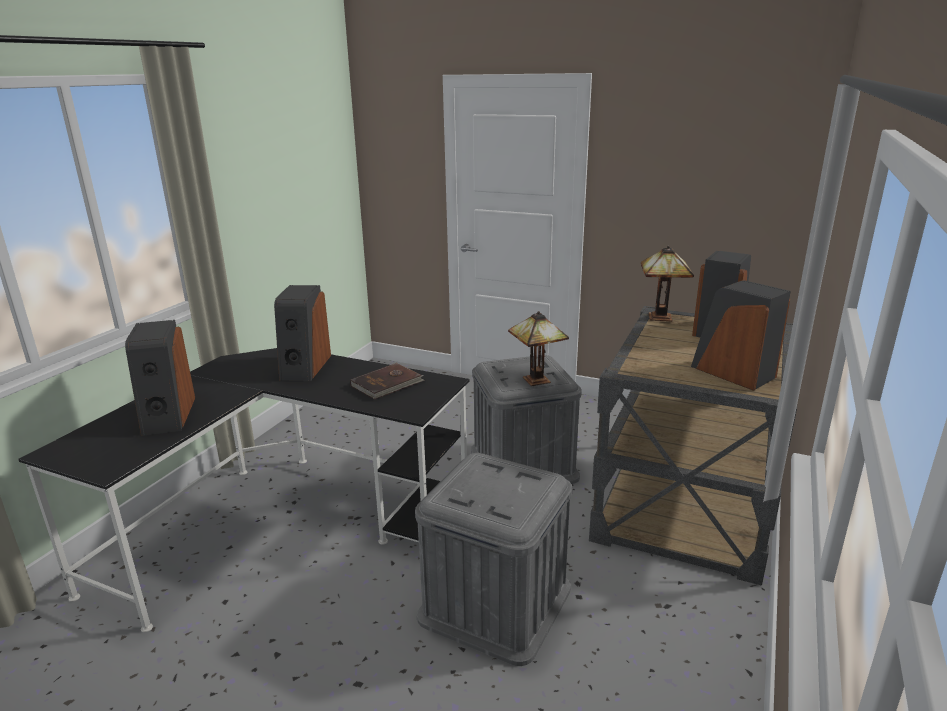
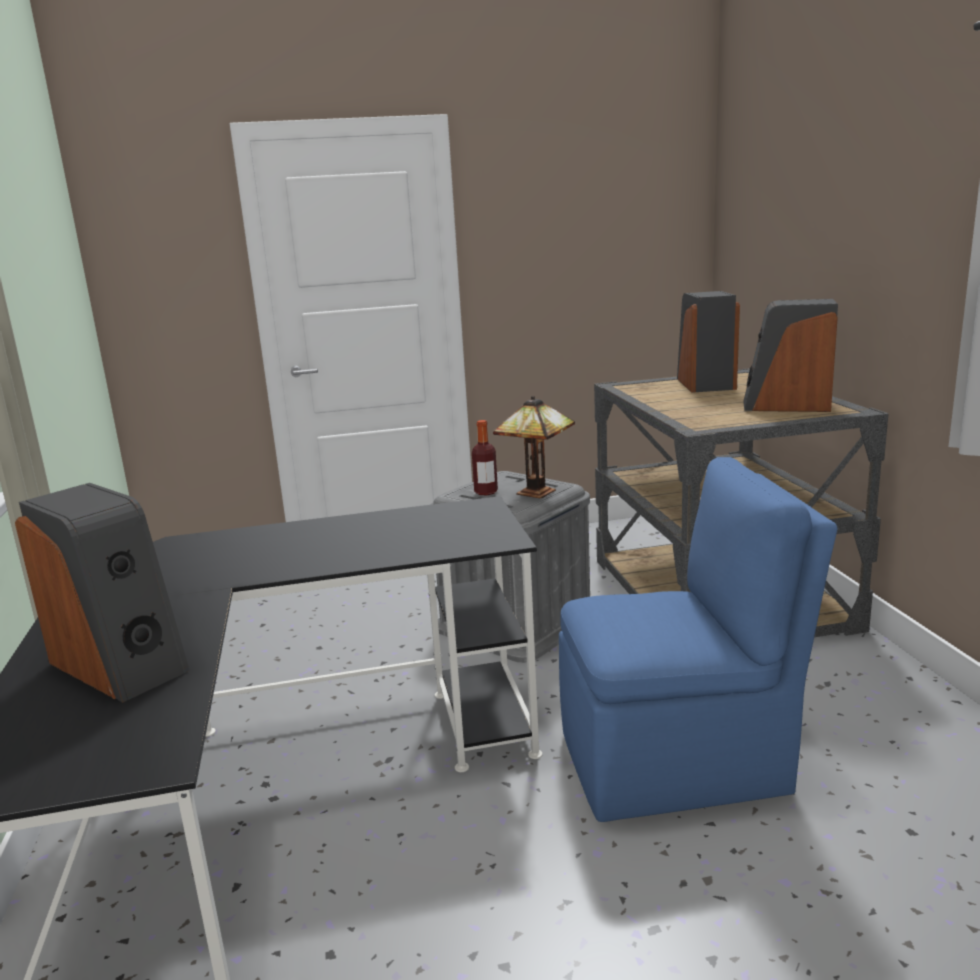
camera: 35 degrees left, 5 degrees down
speaker [274,285,331,381] -> none
brown book [350,363,424,400] -> none
grey storage box [415,453,572,666] -> blue chair [559,457,837,822]
table lamp [641,246,694,321] -> none
none -> bottle [472,420,498,495]

